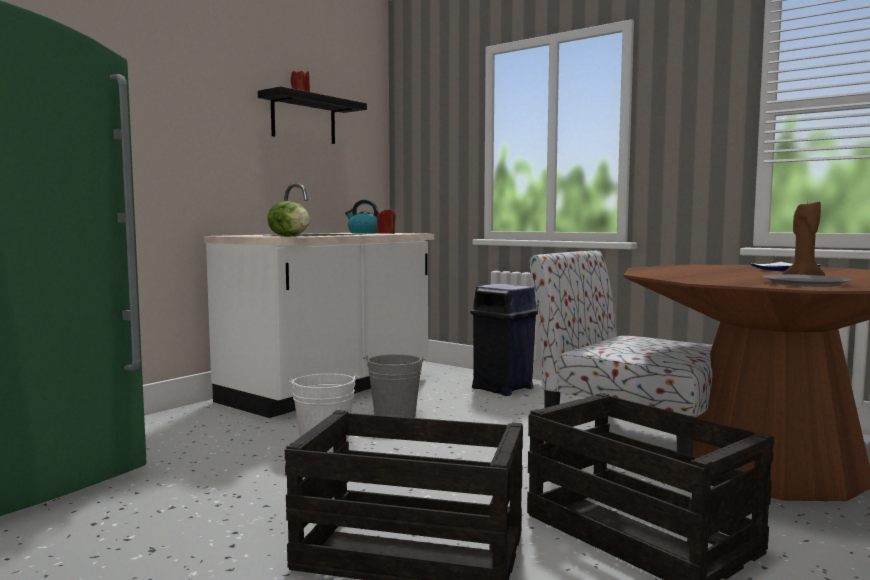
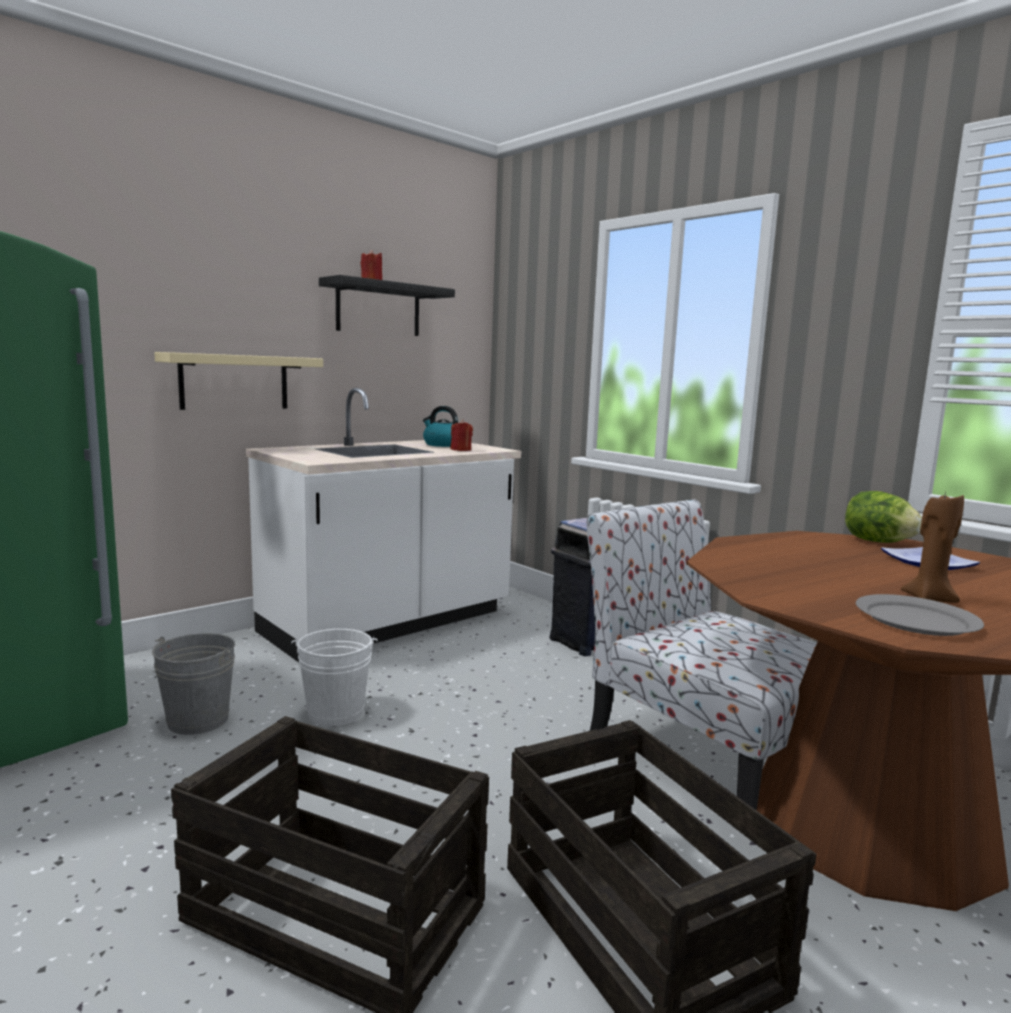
camera: 10 degrees right, 5 degrees up
lettuce [267,201,310,237] -> lettuce moved to [845,491,922,543]
grey bucket [363,354,426,418] -> grey bucket moved to [152,633,235,735]
none -> beige shelf [154,352,323,410]

